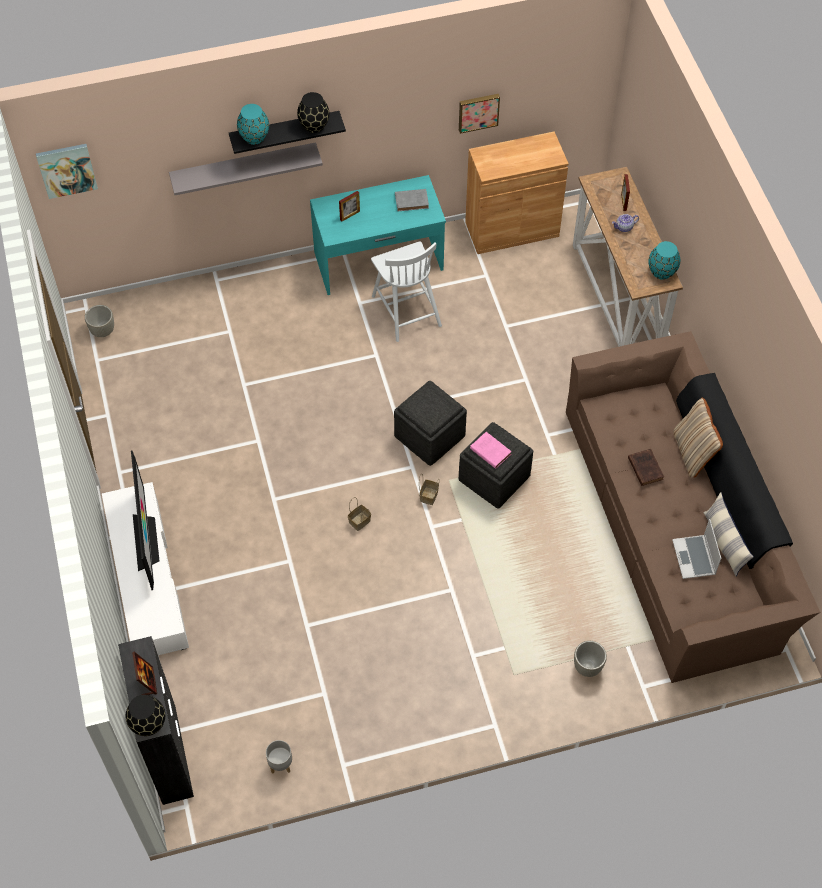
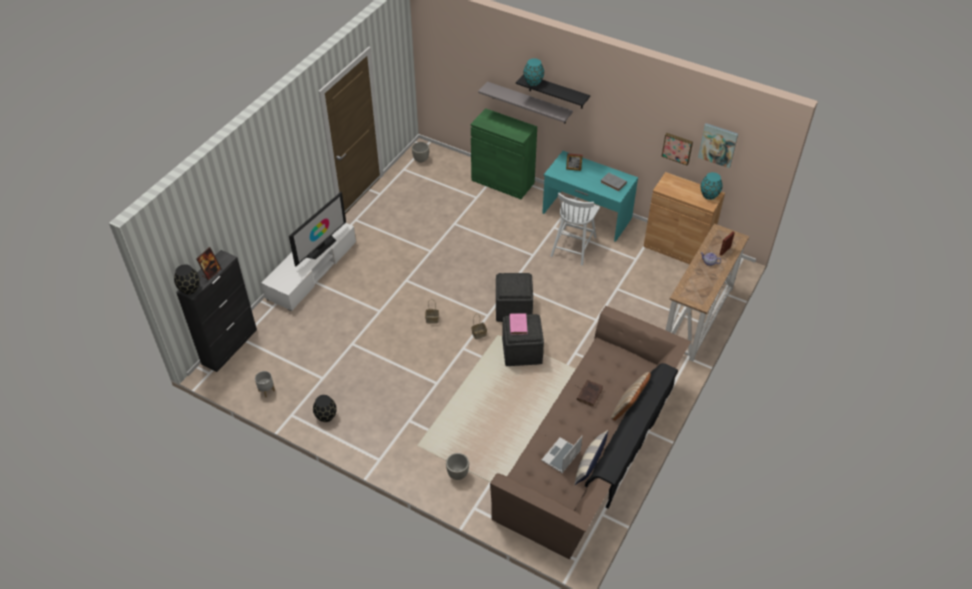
camera: 45 degrees right, 10 degrees down
picture [36,144,98,199] -> picture moved to [698,123,738,168]
black vase [297,92,329,133] -> black vase moved to [313,395,337,422]
turquoise vase [648,241,680,280] -> turquoise vase moved to [701,172,723,200]
none -> green cabinet [471,108,537,199]

